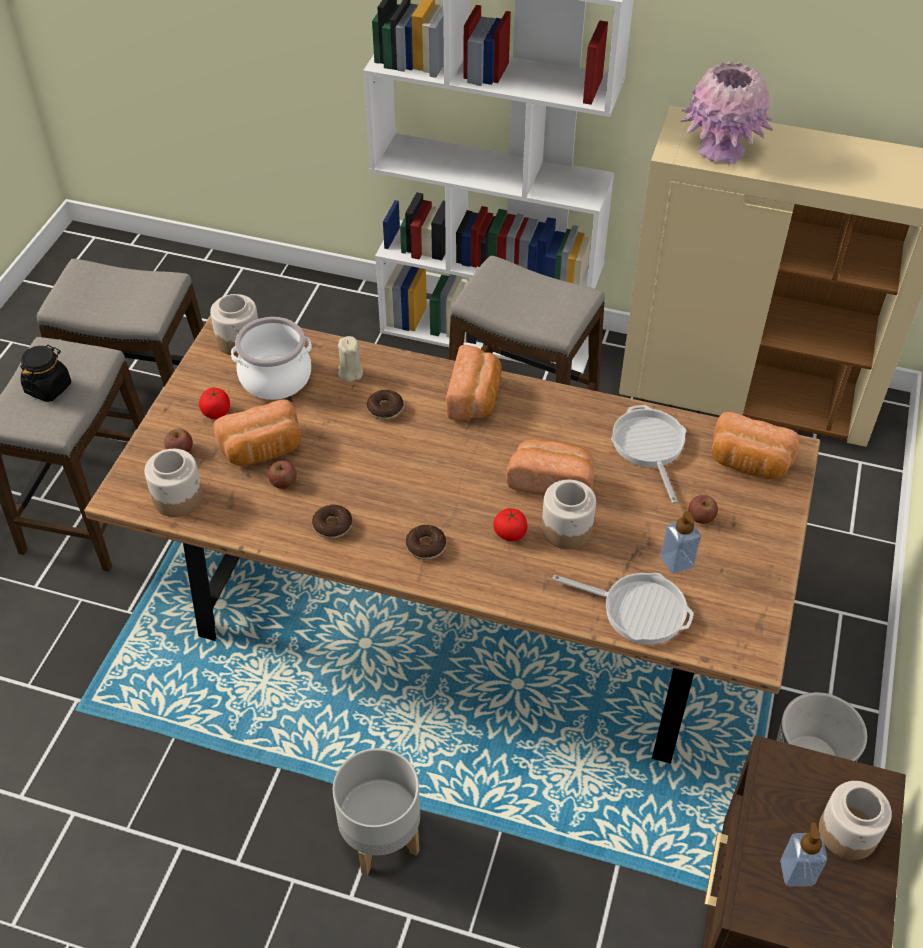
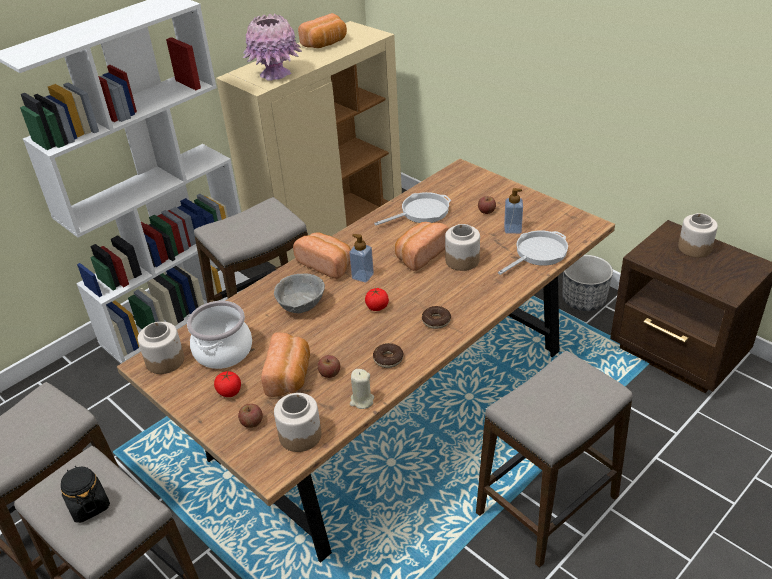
camera: 60 degrees left, 10 degrees down
grey planter [333,748,420,875] -> stool [476,351,633,568]
beige candle [338,336,363,382] -> beige candle moved to [350,369,374,409]
donut [367,390,404,420] -> grey bowl [274,273,325,313]
tomato [493,508,528,541] -> tomato moved to [365,288,389,311]
frying pan [611,405,686,504] -> frying pan turned 135 degrees clockwise [374,192,451,226]
bread [712,412,801,479] -> bread moved to [298,13,347,48]
soap dispenser [780,822,827,887] -> soap dispenser moved to [349,234,374,282]

